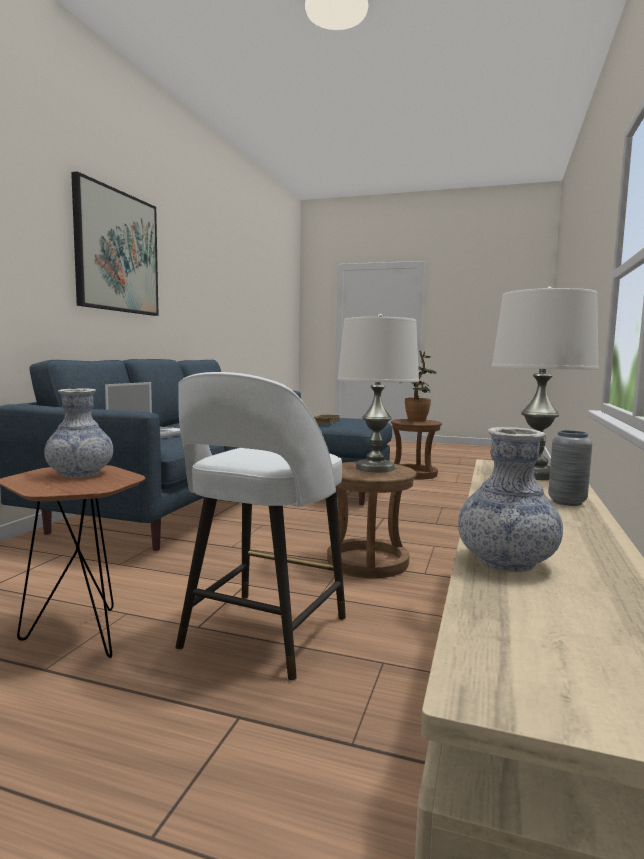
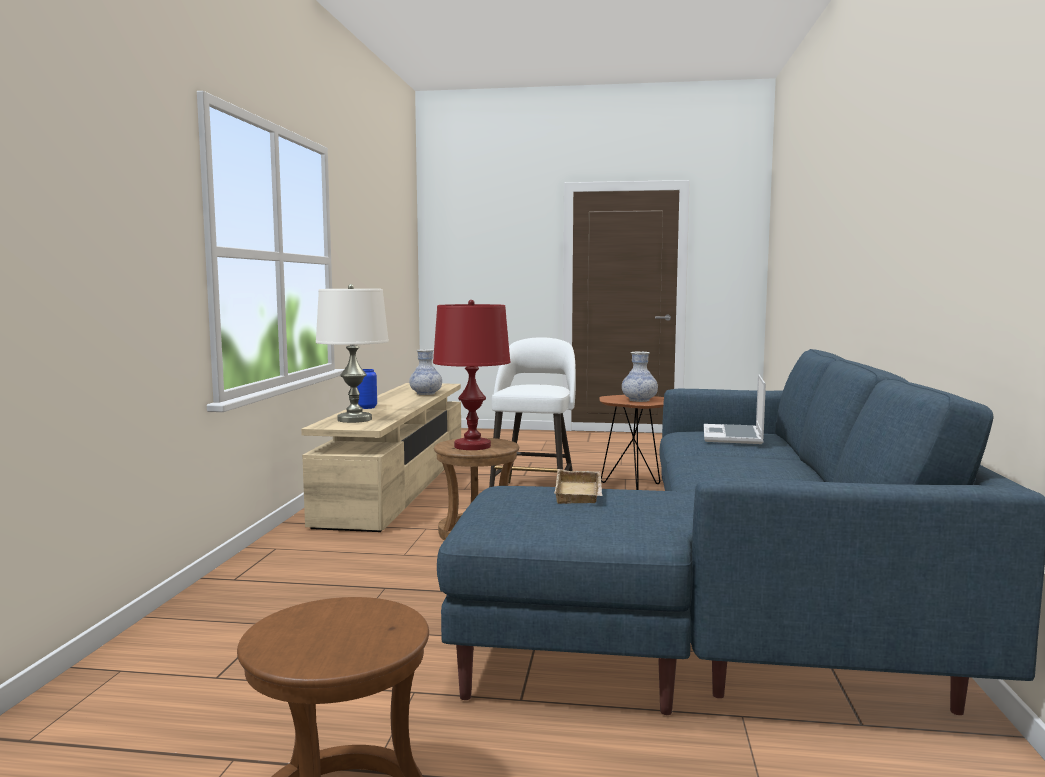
camera: 170 degrees right, 0 degrees up
picture [71,171,159,316] -> none
white table lamp [338,314,419,472] -> red table lamp [433,300,510,450]
potted plant [400,351,437,422] -> none
grey vase [548,430,592,506] -> blue vase [357,369,377,409]

